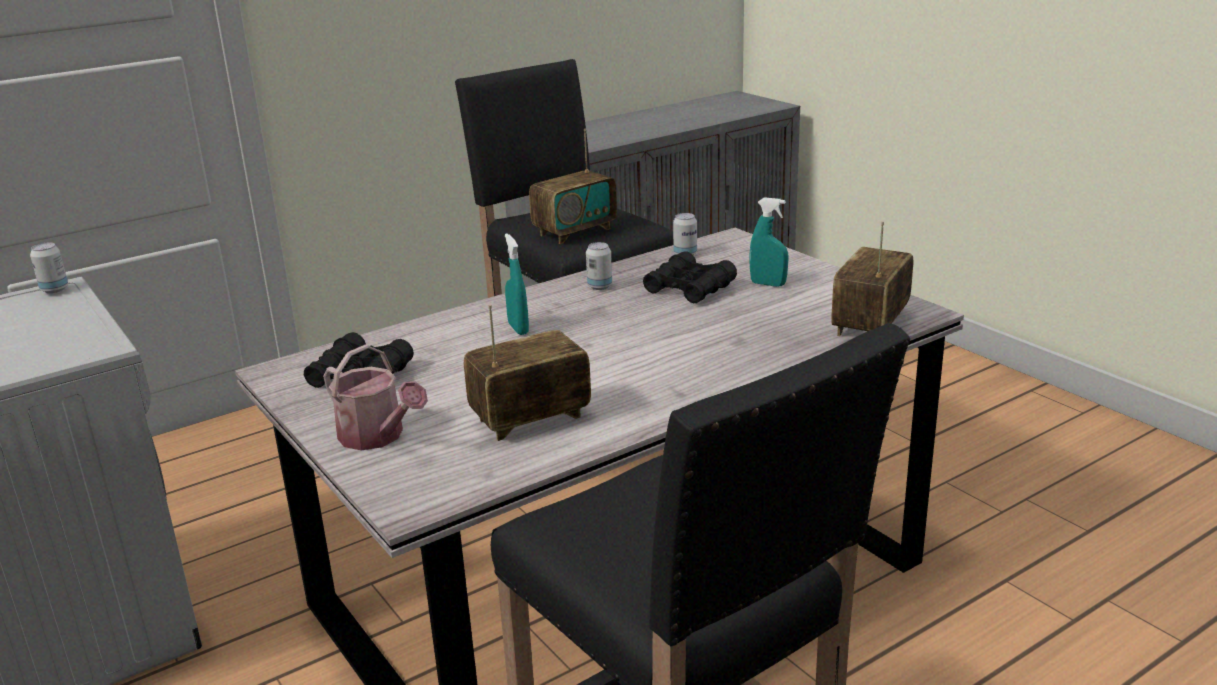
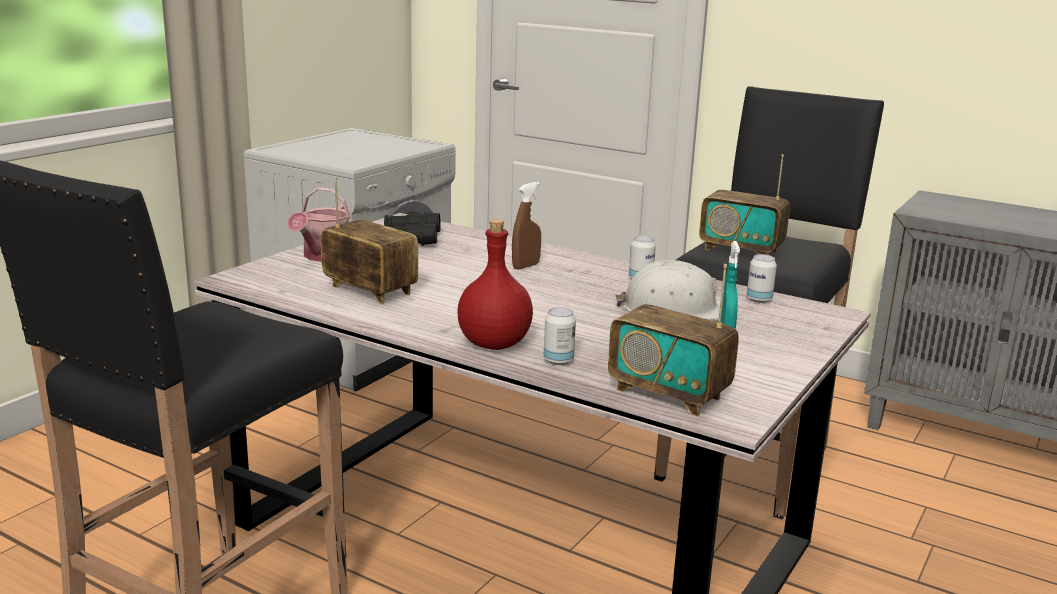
camera: 65 degrees right, 5 degrees down
can [30,243,68,293] -> can moved to [544,307,576,365]
turquoise spray bottle [505,234,529,335] -> brown spray bottle [512,182,541,269]
black binoculars [643,251,737,303] -> white hard hat [615,260,720,320]
radio [831,222,914,336] -> radio turned 150 degrees counterclockwise [608,264,739,416]
none -> red bottle [457,219,533,350]

